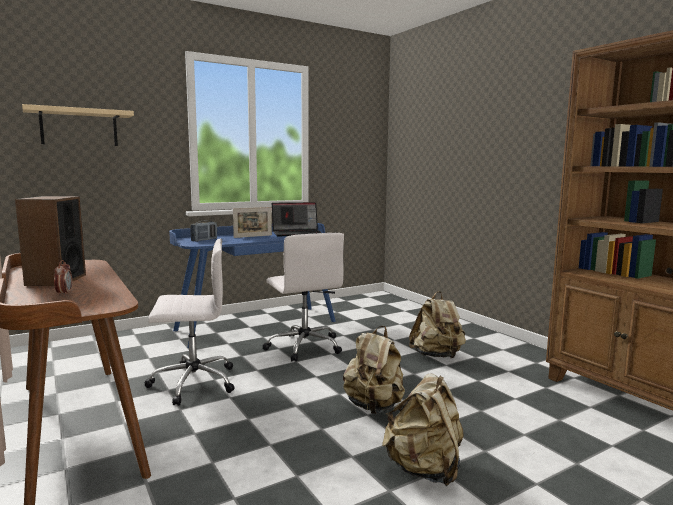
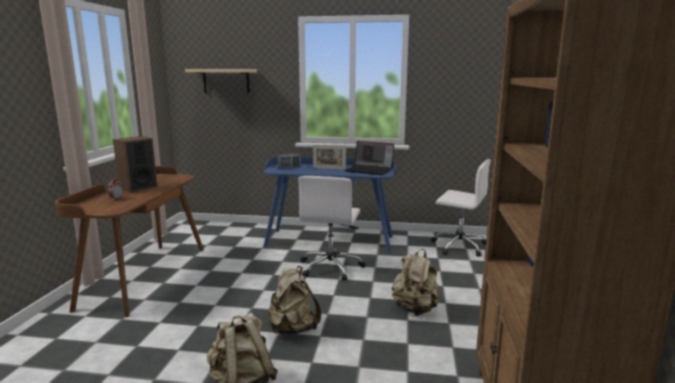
camera: 40 degrees right, 5 degrees up
white office chair [144,239,234,406] -> white office chair moved to [431,159,491,257]

